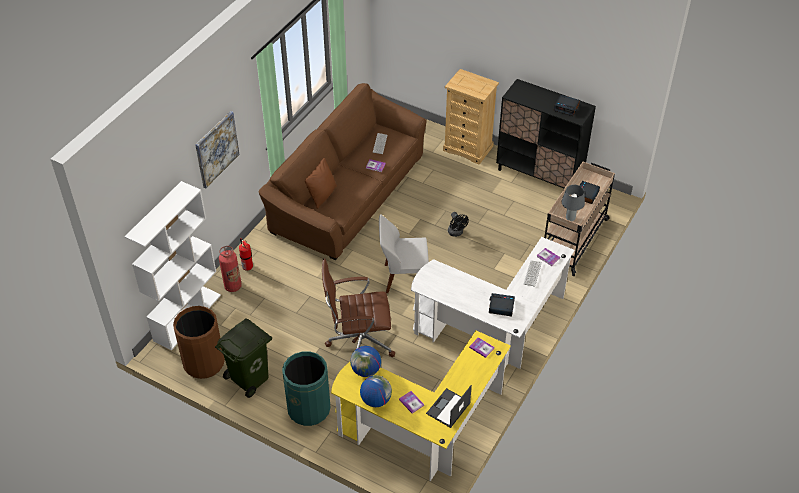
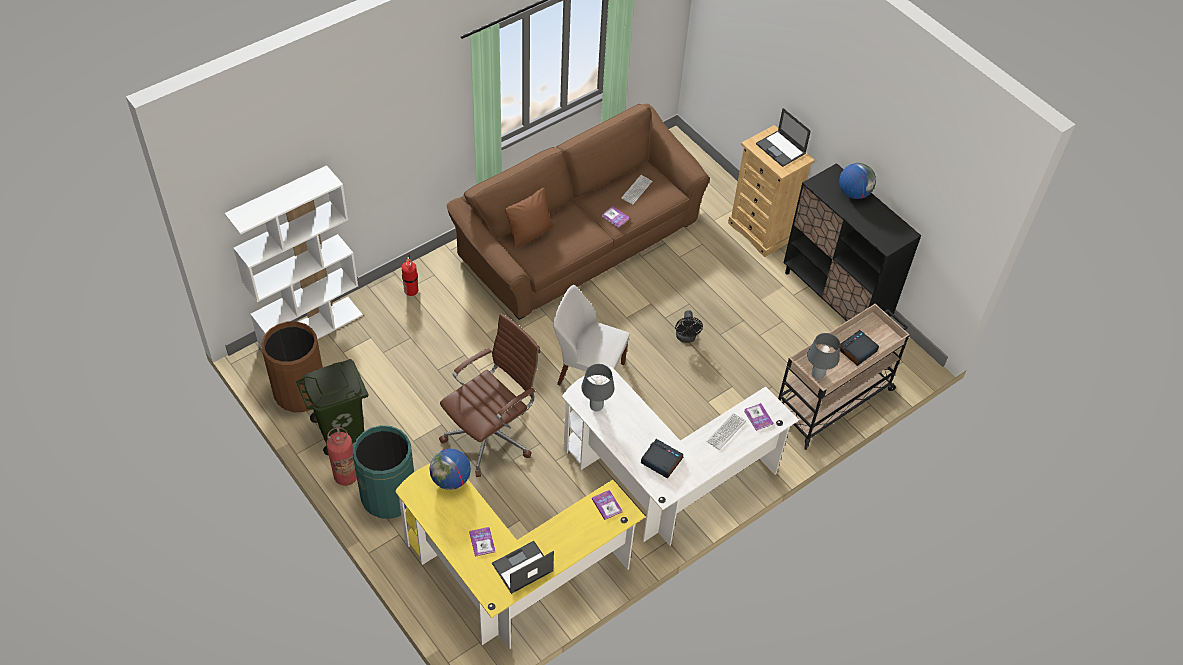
camera: 20 degrees right, 5 degrees up
picture [195,111,240,188] -> none
fire extinguisher [219,246,242,292] -> fire extinguisher moved to [326,427,357,486]
brown office chair [322,258,395,357] -> brown office chair turned 120 degrees clockwise [439,313,540,477]
globe [360,375,392,407] -> globe moved to [839,163,876,199]
alarm clock [554,95,580,116] -> none
none -> grey table lamp [581,364,614,411]
none -> laptop [756,108,811,167]

